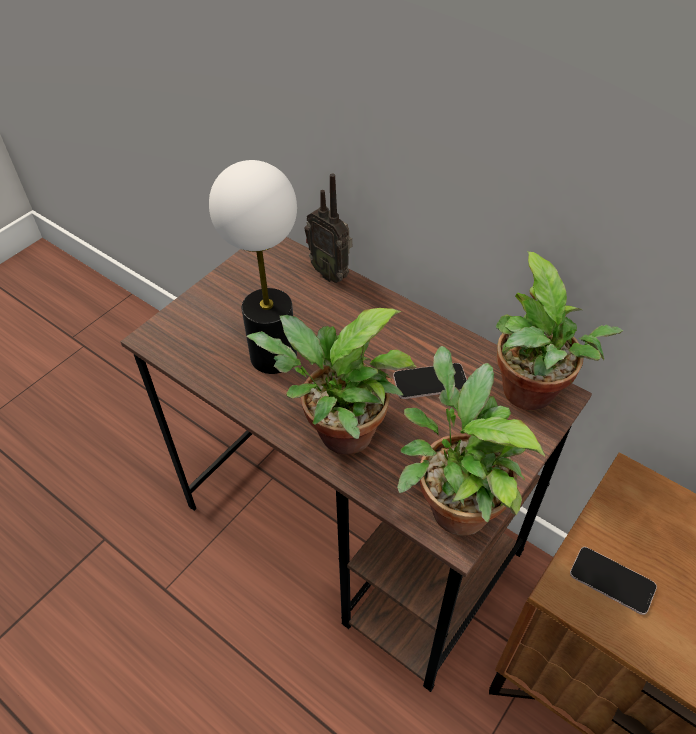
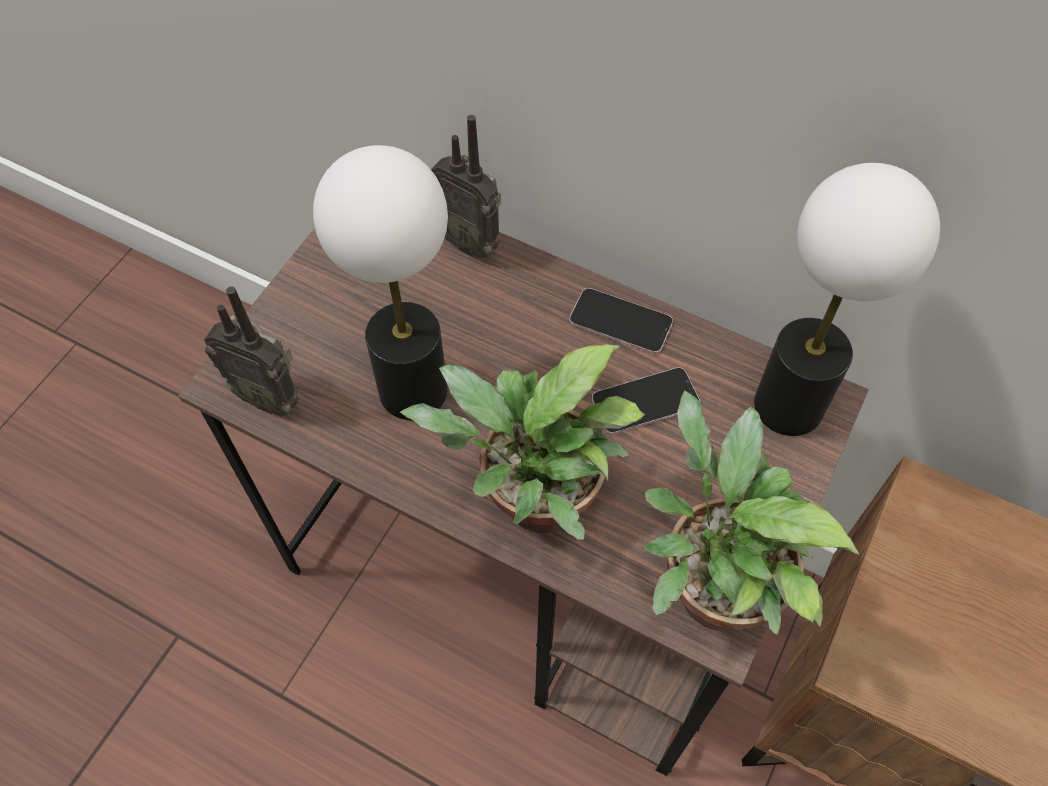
camera: 10 degrees left, 10 degrees up
potted plant [495,251,623,411] -> table lamp [754,163,940,436]
phone [570,547,657,615] -> phone moved to [569,288,673,354]
none -> radio [204,287,299,416]

